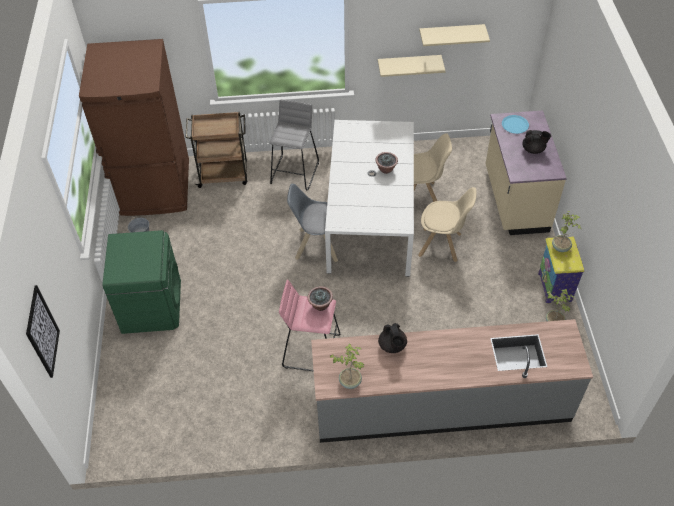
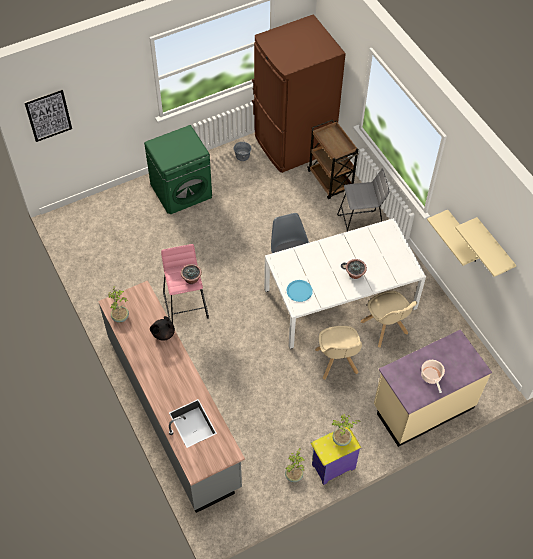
camera: 65 degrees right, 5 degrees up
blue plate [502,115,529,134] -> blue plate moved to [287,280,313,302]
black teapot [522,130,551,154] -> cooking pot [421,360,445,393]

